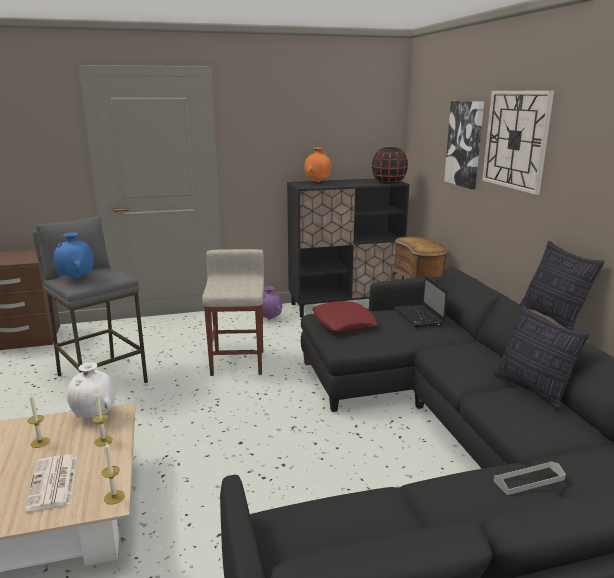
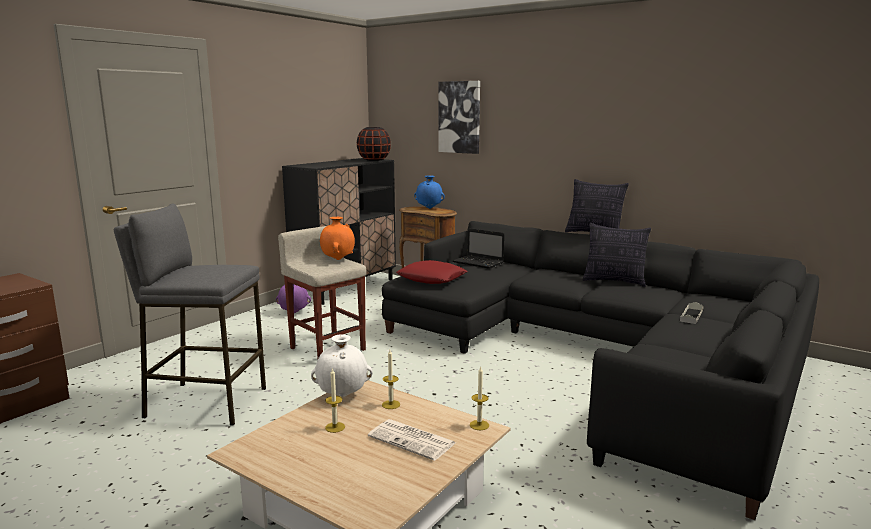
camera: 40 degrees left, 5 degrees down
blue vase [53,232,94,280] -> blue vase moved to [414,175,445,209]
orange vase [305,148,331,182] -> orange vase moved to [320,217,355,260]
wall clock [482,90,554,195] -> none

